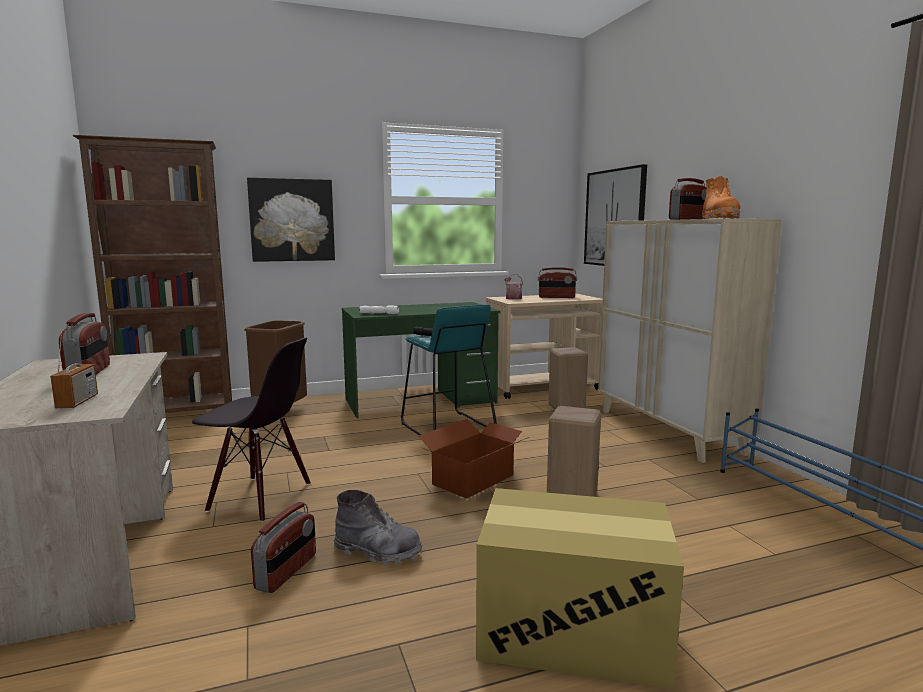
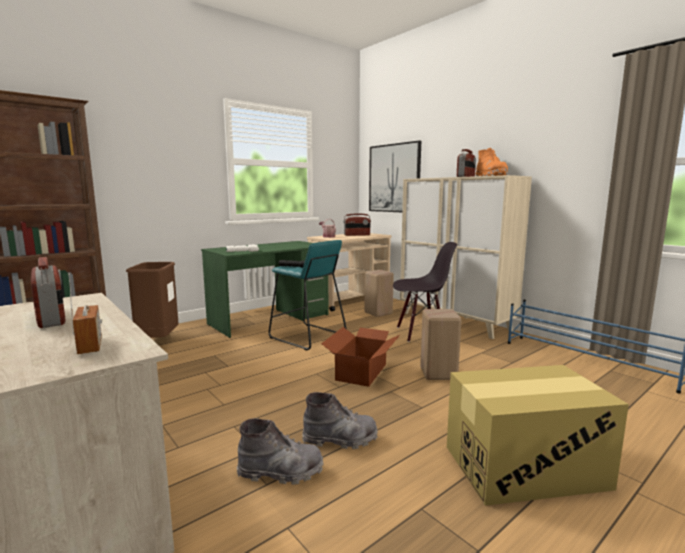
camera: 20 degrees left, 0 degrees up
black chair [192,338,311,522] -> black chair moved to [393,242,457,342]
picture [247,178,335,262] -> none
radio [251,502,316,593] -> grey boot [237,418,324,485]

